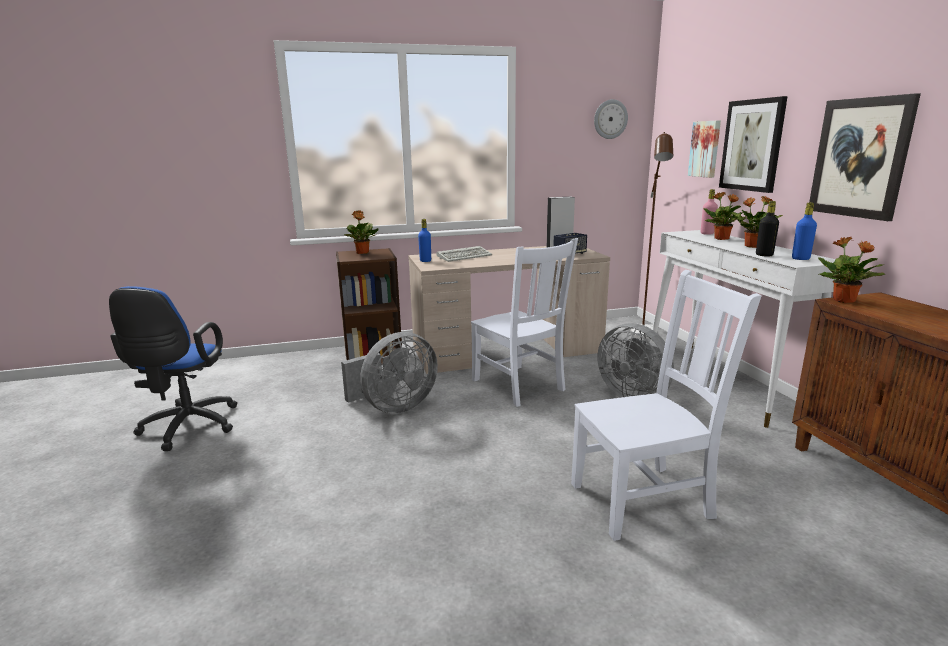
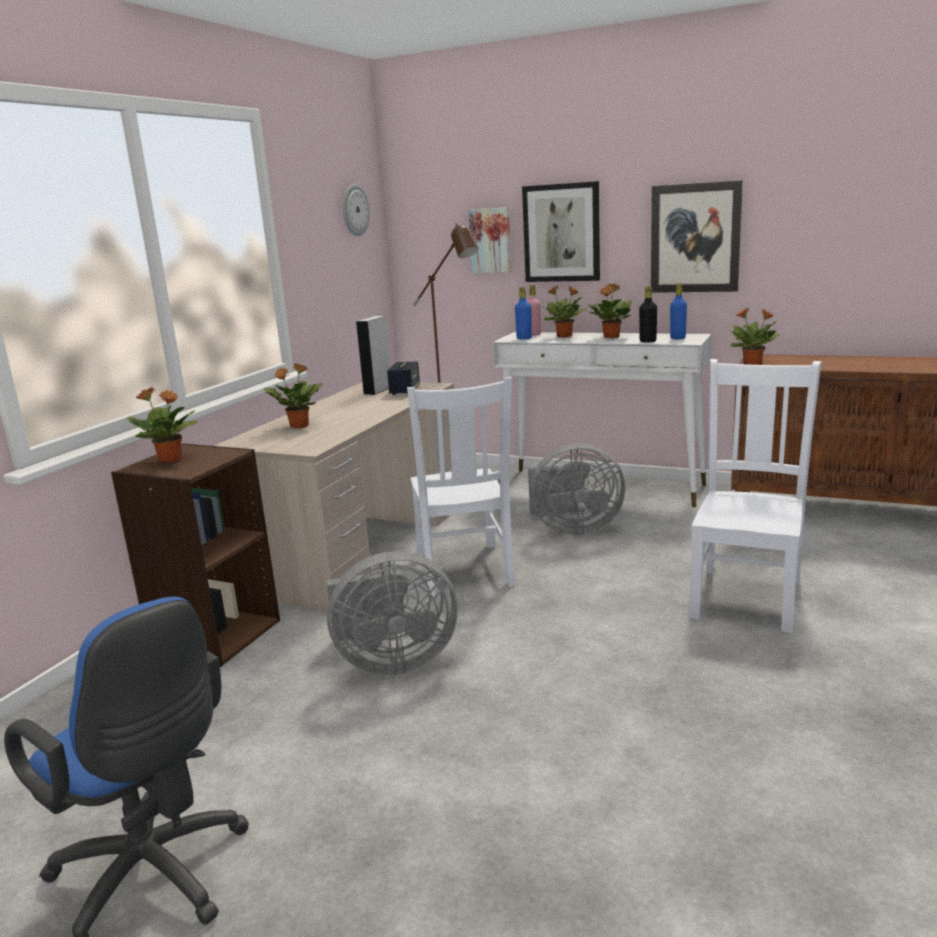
camera: 50 degrees left, 0 degrees up
grey fan [341,332,438,414] -> grey fan turned 75 degrees clockwise [327,551,458,676]
blue bottle [418,219,431,262] -> blue bottle moved to [515,287,532,339]
keyboard [437,246,492,262] -> potted plant [264,363,323,428]
white chair [471,238,578,407] -> white chair turned 75 degrees clockwise [407,377,516,597]

